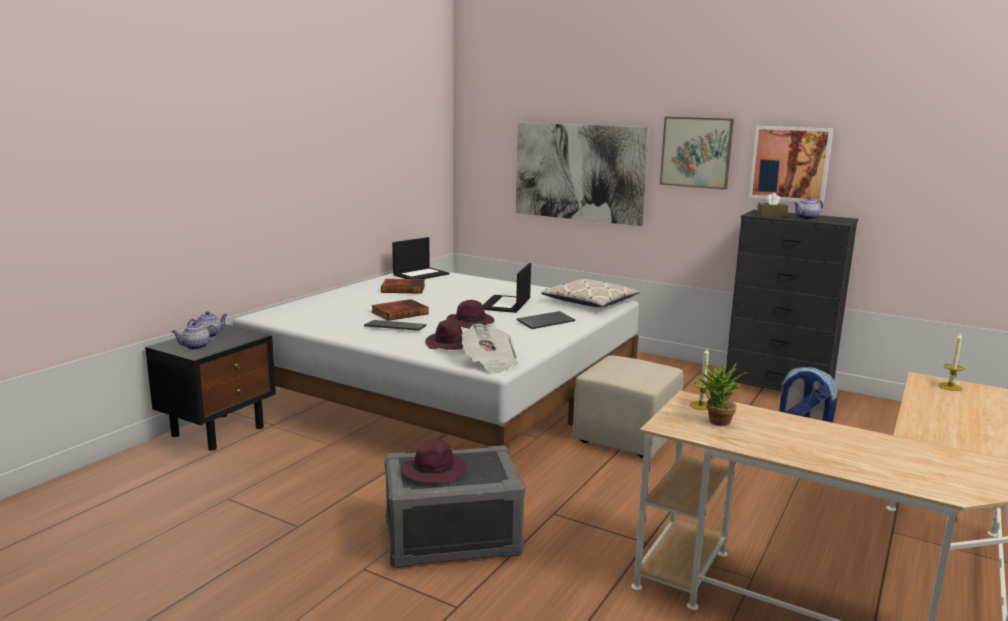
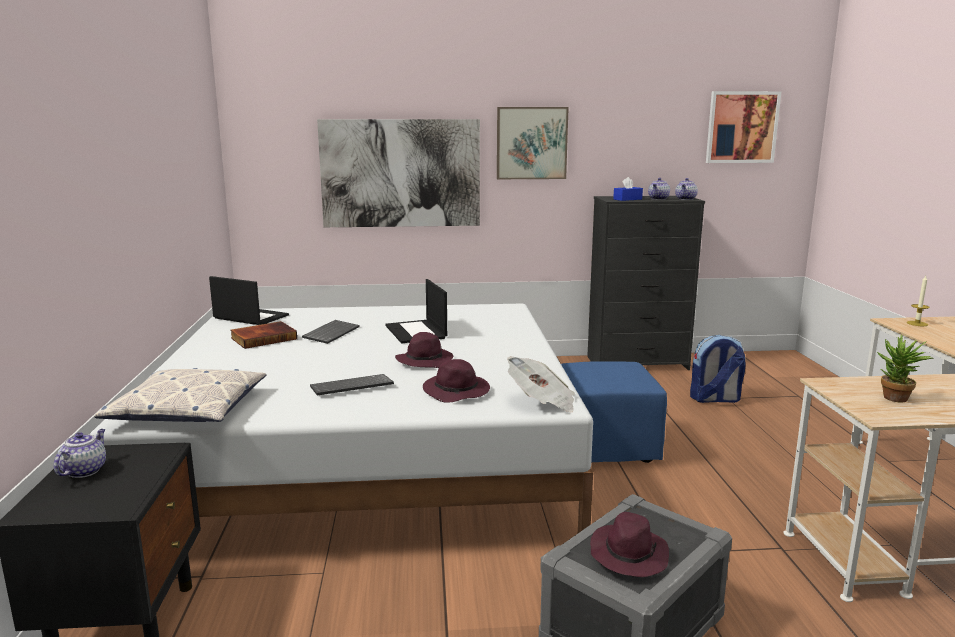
camera: 35 degrees left, 0 degrees up
teapot [171,322,218,350] -> teapot moved to [675,178,698,200]
book [371,299,428,321] -> none
laptop [392,237,449,279] -> laptop turned 75 degrees counterclockwise [209,276,289,325]
keyboard [517,311,575,329] -> keyboard moved to [302,320,360,344]
pillow [541,279,640,307] -> pillow moved to [94,368,267,422]
beige ottoman [573,355,683,458] -> blue ottoman [561,361,667,463]
candle [690,348,710,410] -> none
picture [749,126,833,203] -> picture moved to [706,91,782,163]
brown tissue box [757,193,788,217] -> blue tissue box [613,177,643,201]

